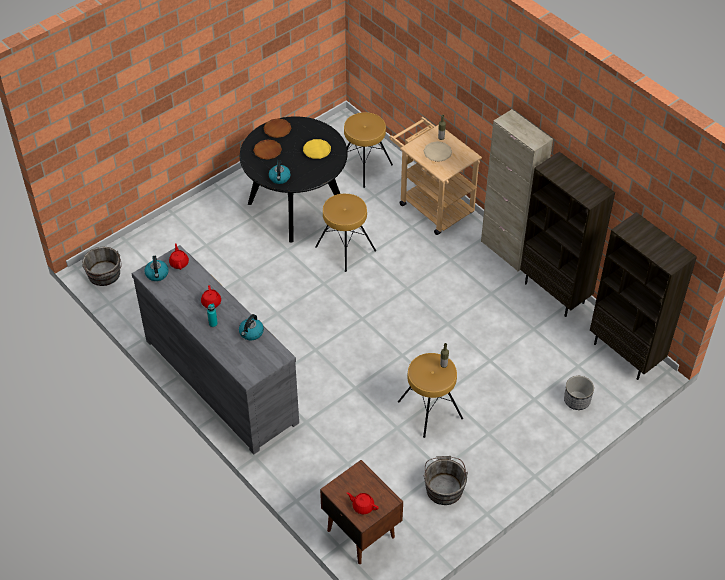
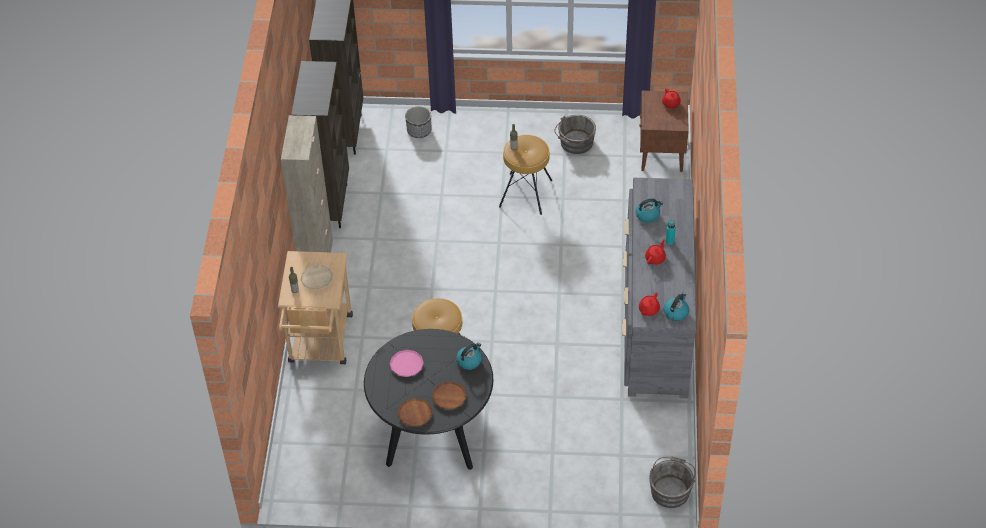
camera: 135 degrees left, 0 degrees up
yellow plate [303,139,331,159] -> pink plate [390,350,424,377]
brown stool [344,112,393,188] -> none

